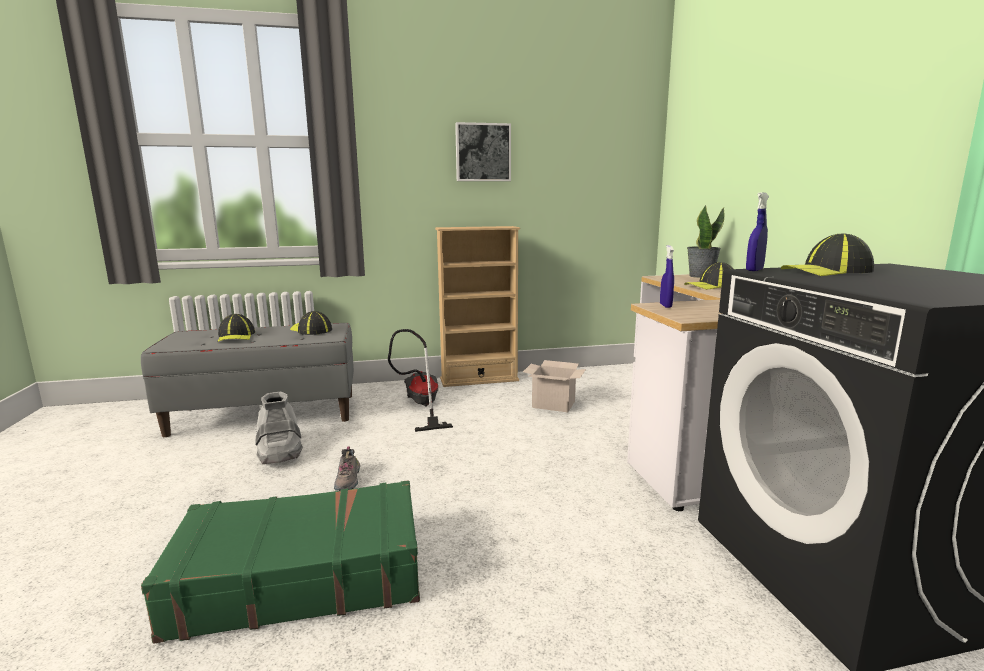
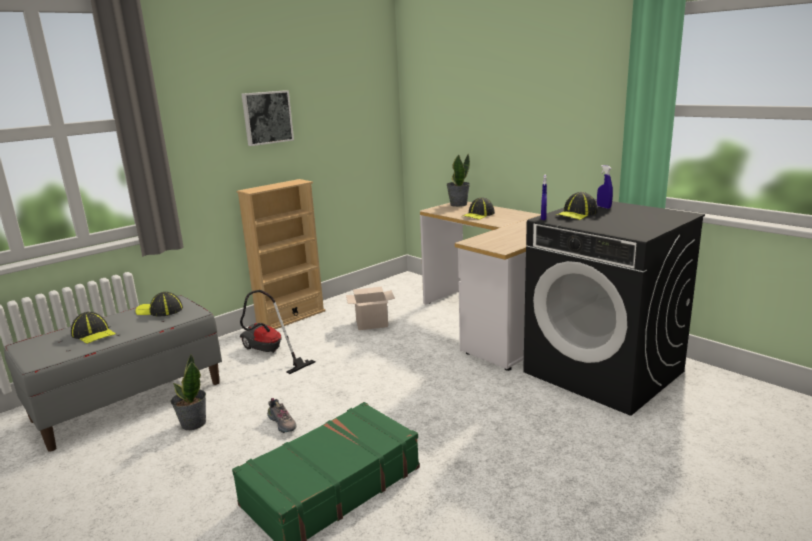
camera: 30 degrees left, 5 degrees up
grey boot [255,391,303,464] -> potted plant [171,354,206,430]
blue spray bottle [660,245,674,308] -> blue spray bottle moved to [597,165,613,209]

